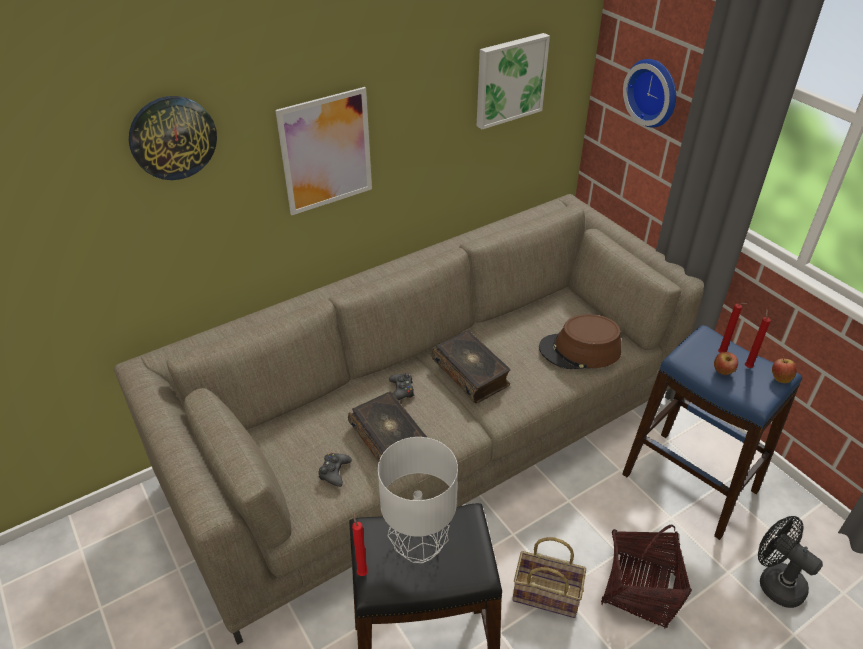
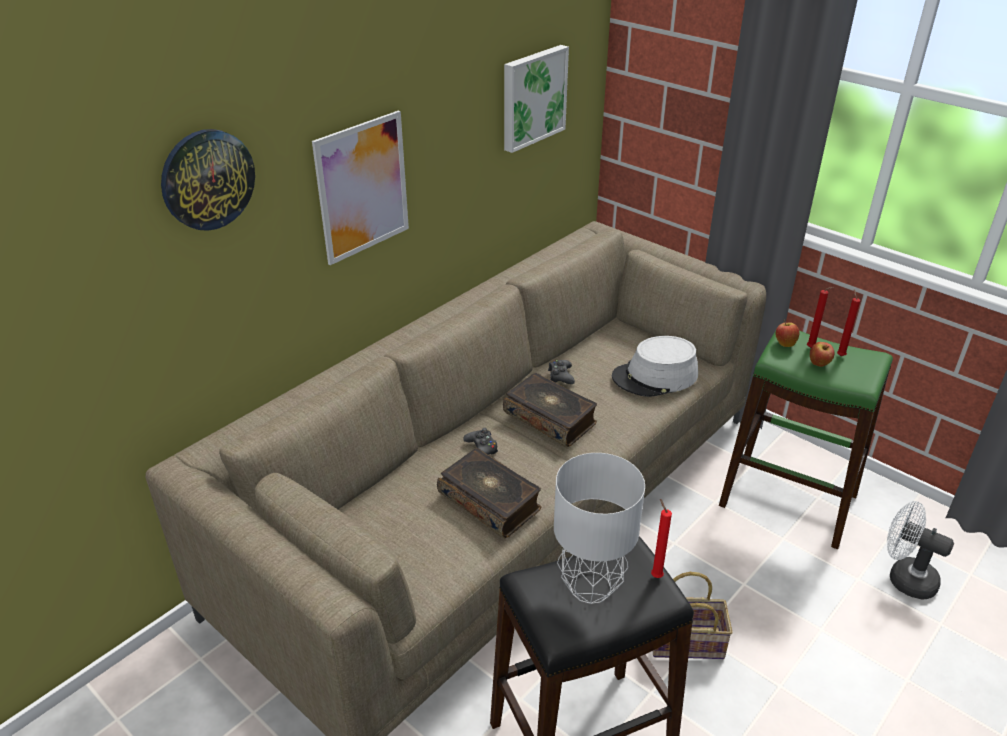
camera: 15 degrees left, 5 degrees down
black game controller [318,453,352,487] -> black game controller moved to [548,360,575,384]
red candle [352,512,368,576] -> red candle moved to [651,499,672,578]
brown hat [539,314,622,369] -> grey hat [612,336,698,397]
basket [601,525,692,629] -> none
blue stool [622,325,802,540] -> green stool [719,331,893,549]
wall clock [623,59,676,128] -> none
black fan [758,516,823,608] -> white fan [887,501,954,599]
apple [772,356,797,383] -> apple moved to [776,320,799,347]

